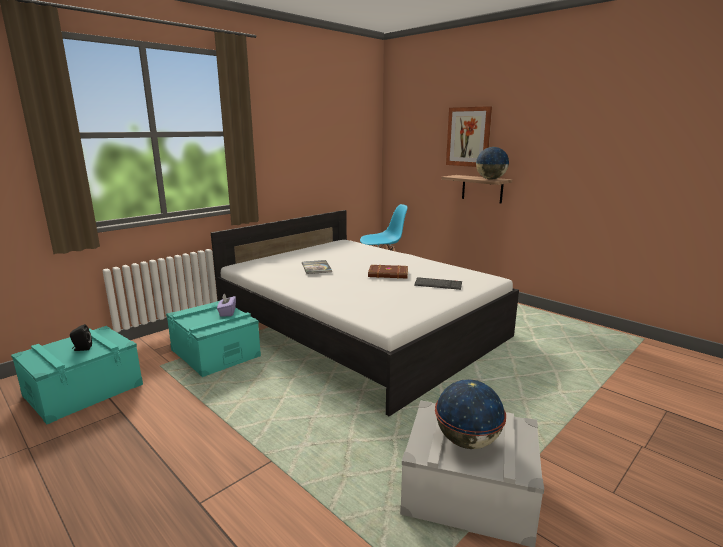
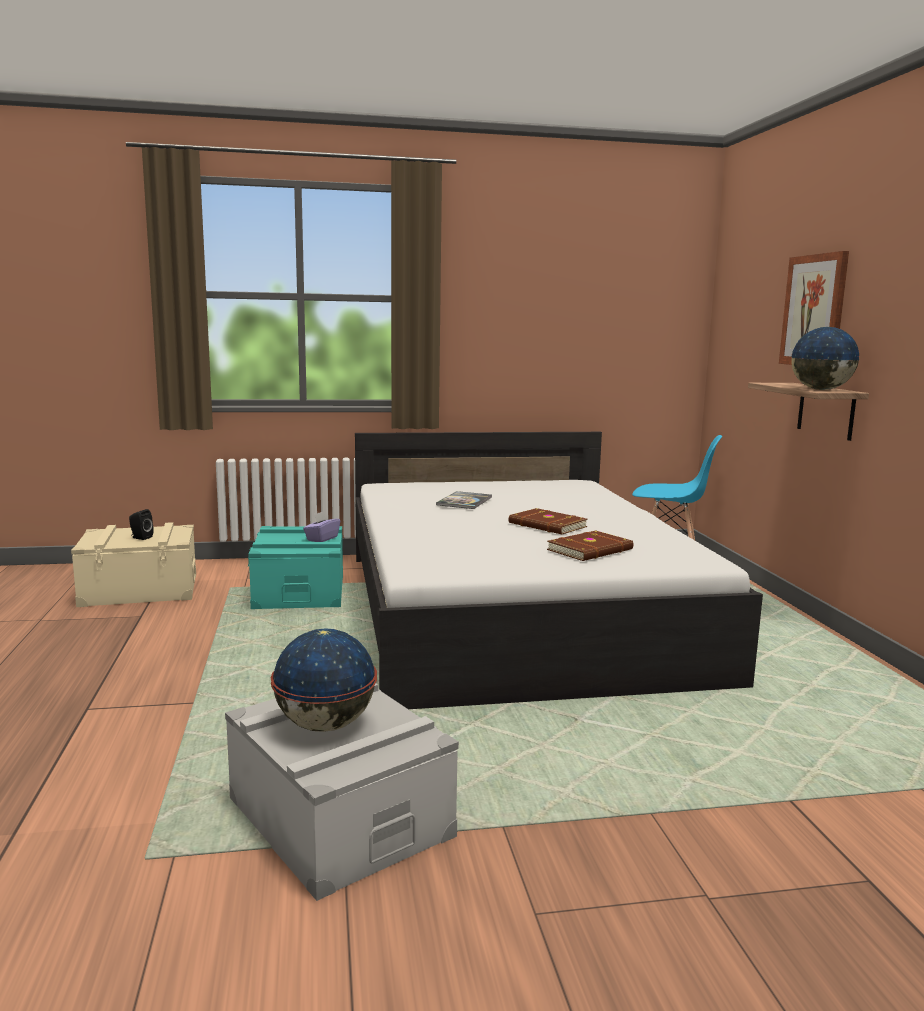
camera: 35 degrees right, 5 degrees down
turquoise storage box [11,326,143,424] -> beige storage box [71,522,196,607]
keyboard [414,277,462,290] -> brown book [547,531,633,561]

